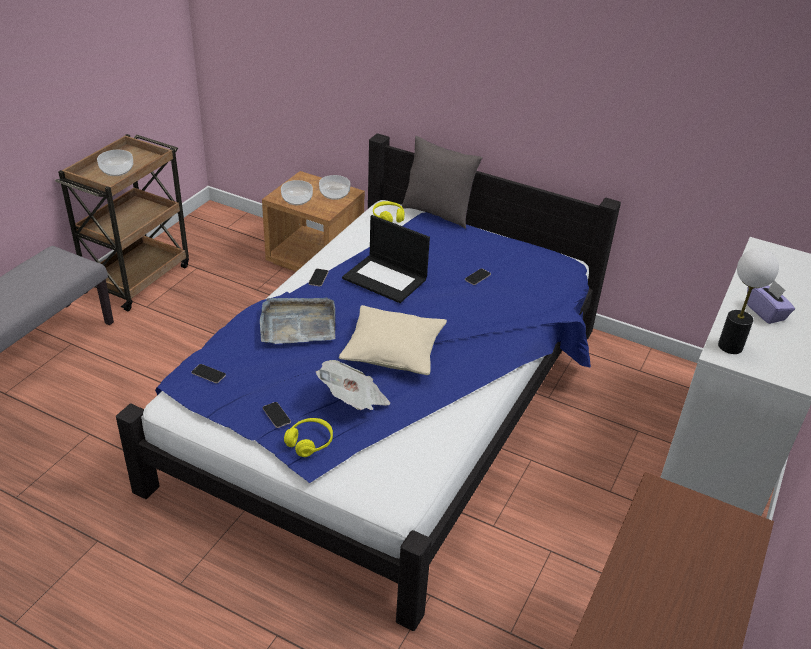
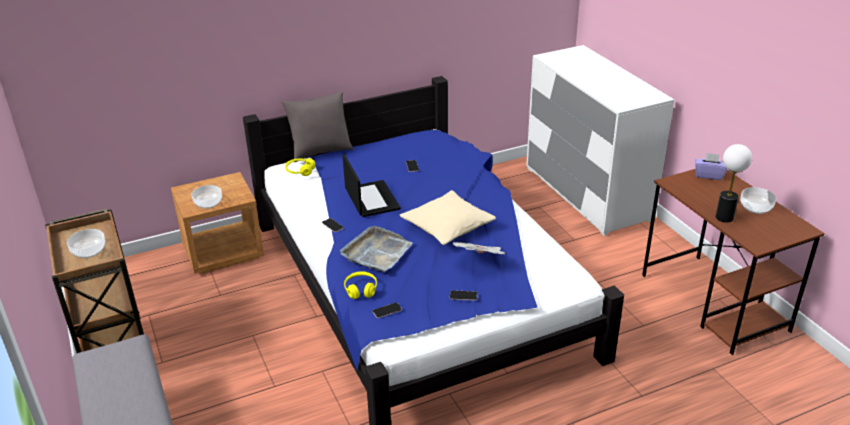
camera: 50 degrees left, 5 degrees down
yellow headphones [284,418,333,457] -> yellow headphones moved to [344,271,377,299]
bowl [319,175,350,200] -> bowl moved to [740,187,776,214]
laptop [342,215,430,303] -> laptop turned 90 degrees counterclockwise [343,154,401,217]
table lamp [718,248,779,354] -> table lamp moved to [716,144,752,223]
purple tissue box [747,280,795,324] -> purple tissue box moved to [695,153,727,180]

